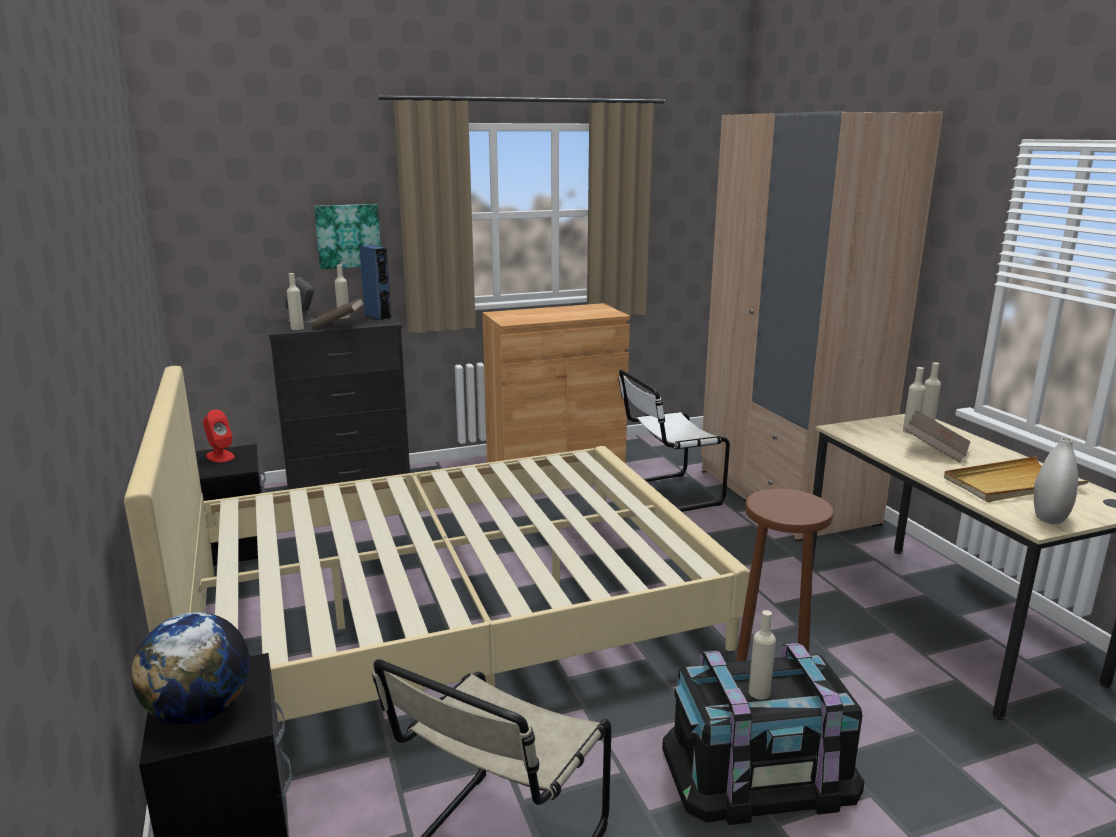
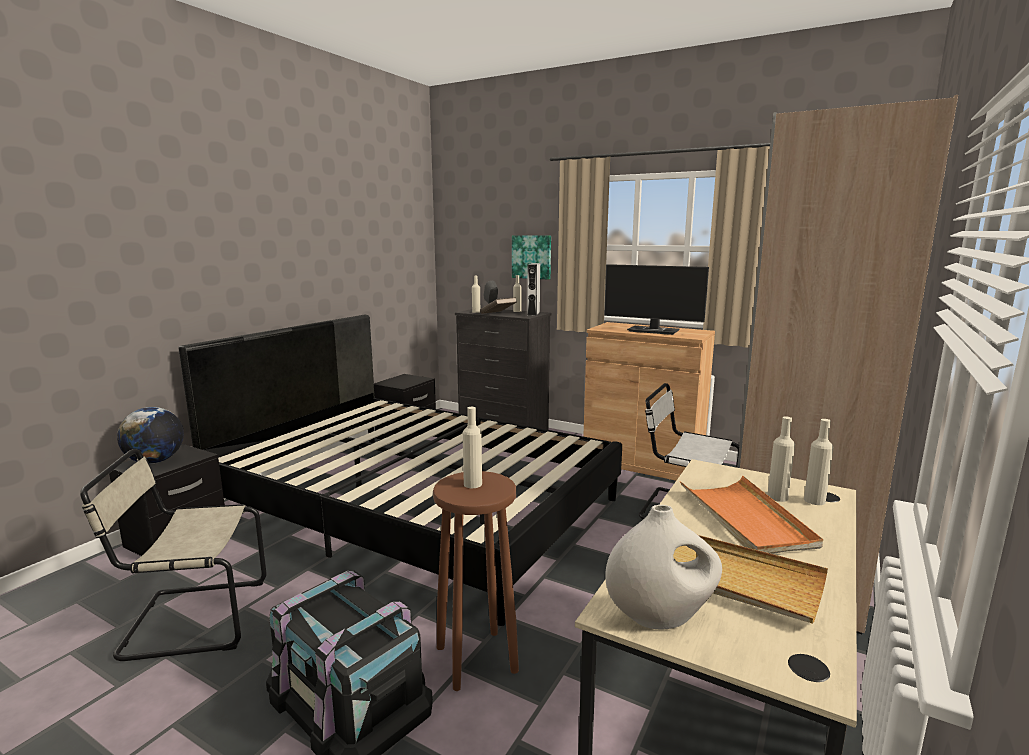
camera: 50 degrees right, 5 degrees down
beige bed [124,366,750,722] -> black bed [179,315,622,626]
red speaker [203,409,235,462] -> none
blue speaker [359,245,392,321] -> grey speaker [527,263,540,316]
beige bottle [749,610,776,700] -> beige bottle moved to [463,407,482,488]
brown book [905,410,971,463] -> orange tray [680,476,823,554]
none -> monitor [604,264,709,335]

